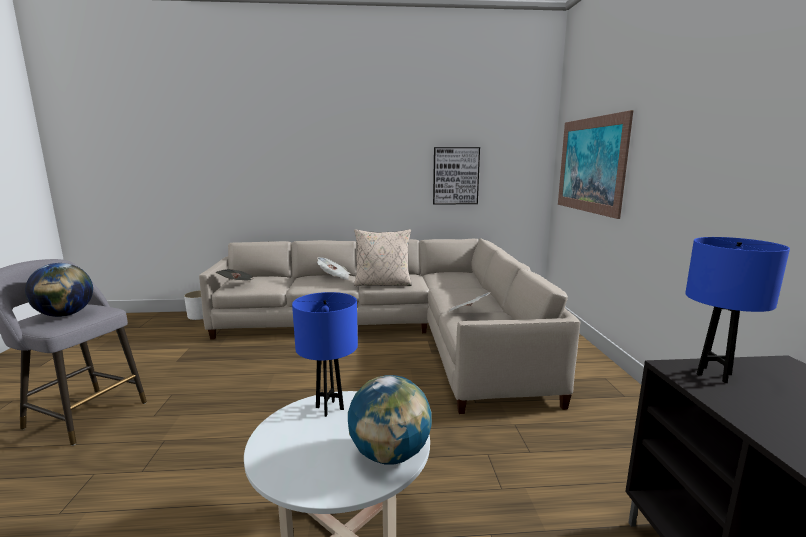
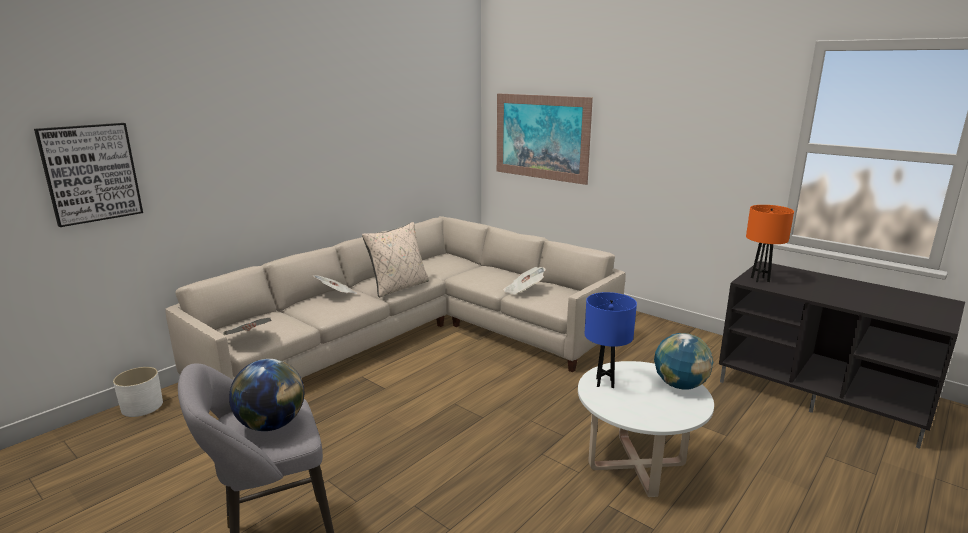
camera: 45 degrees left, 5 degrees up
picture [433,147,480,205] -> picture moved to [34,123,143,227]
blue table lamp [685,237,790,383] -> orange table lamp [746,205,794,282]

